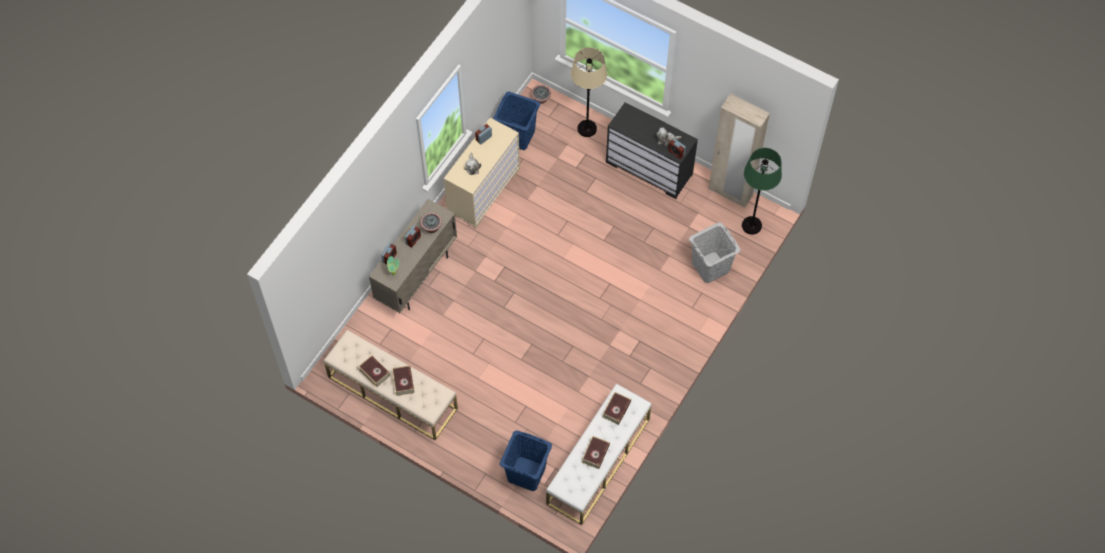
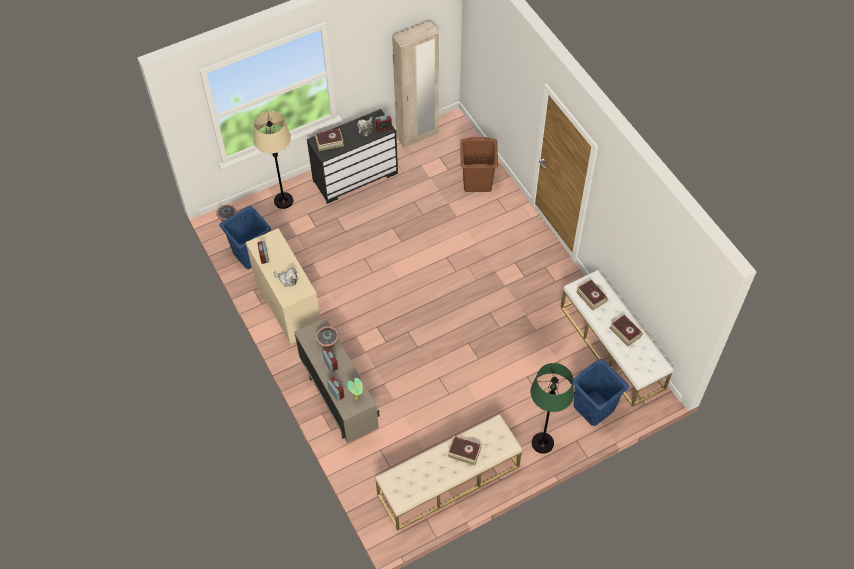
camera: 60 degrees left, 5 degrees down
book [358,355,390,388] -> book moved to [315,128,344,151]
grey laundry basket [689,222,740,283] -> brown laundry basket [460,137,498,192]
green floor lamp [742,148,782,235] -> green floor lamp moved to [531,363,574,454]

